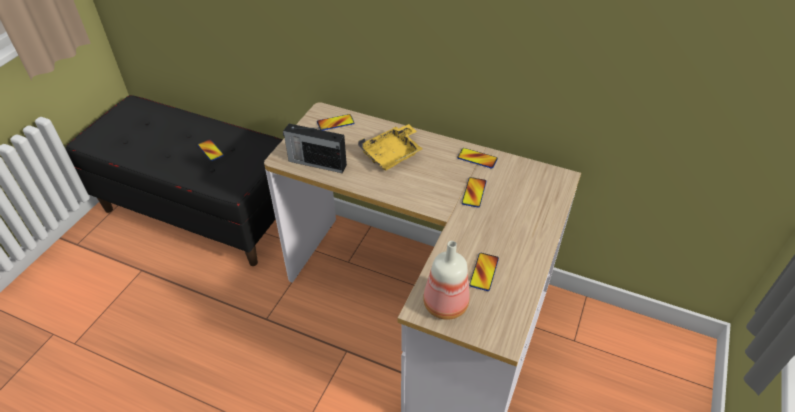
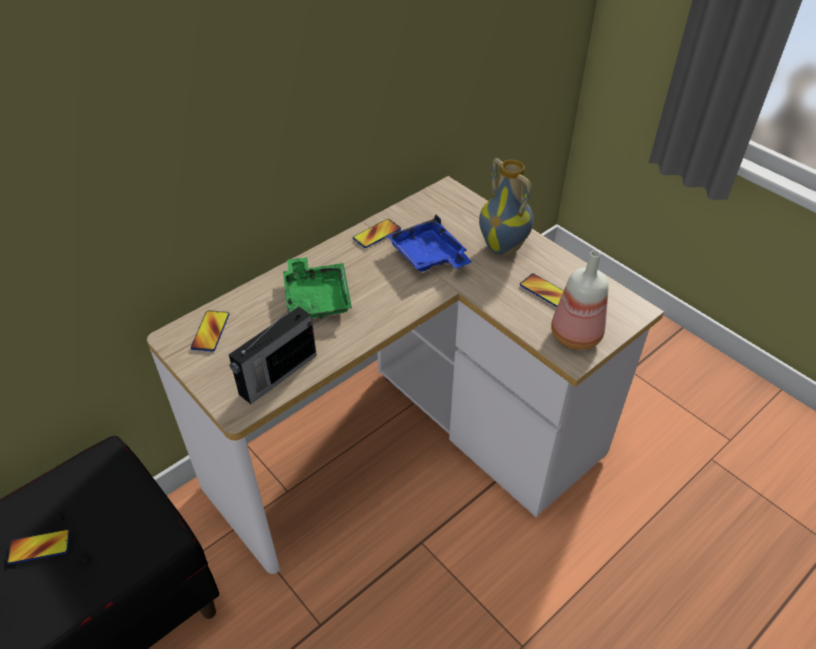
camera: 65 degrees left, 0 degrees up
yellow tray [358,124,422,170] -> green tray [283,257,352,319]
phone [462,177,486,208] -> blue tray [386,214,472,272]
none -> vase [479,158,534,255]

